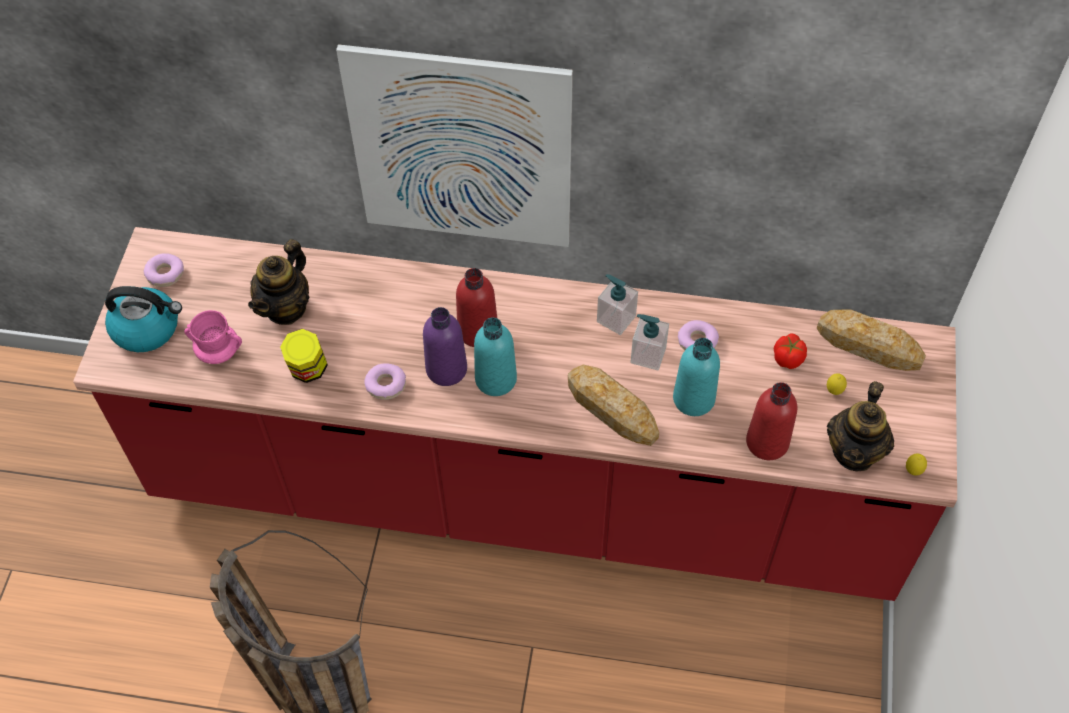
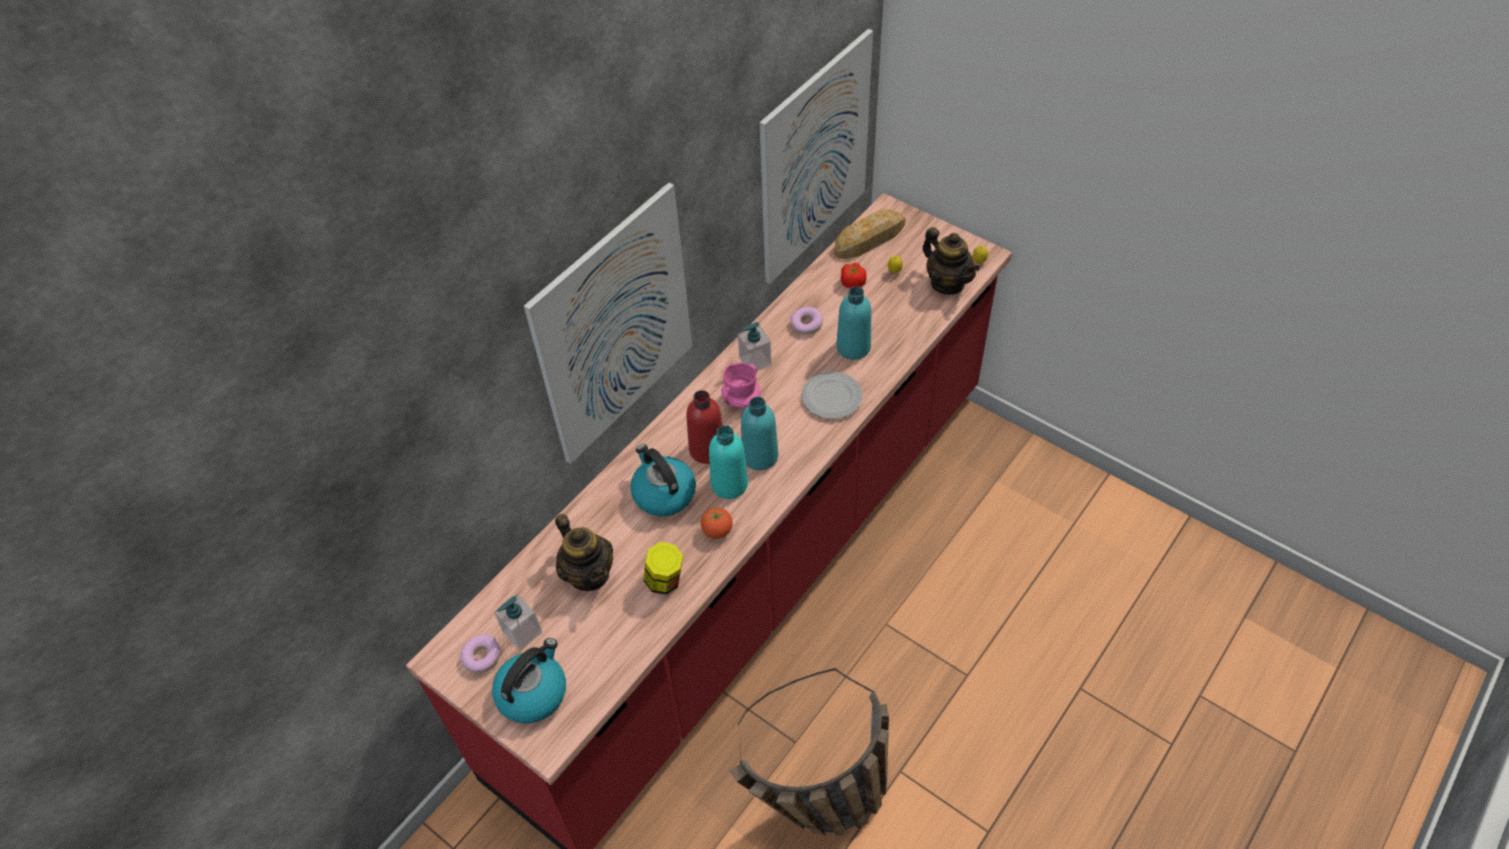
camera: 60 degrees left, 5 degrees down
pink mug [184,310,242,364] -> pink mug moved to [721,363,761,408]
donut [364,363,406,400] -> tomato [701,508,733,539]
purple bottle [423,307,467,386] -> turquoise bottle [709,425,748,499]
bread [568,365,659,446] -> plate [802,372,862,419]
soap dispenser [630,314,669,370] -> soap dispenser moved to [494,594,542,650]
red bottle [746,382,797,460] -> none
none -> kettle [630,444,696,516]
none -> picture [760,29,873,284]

